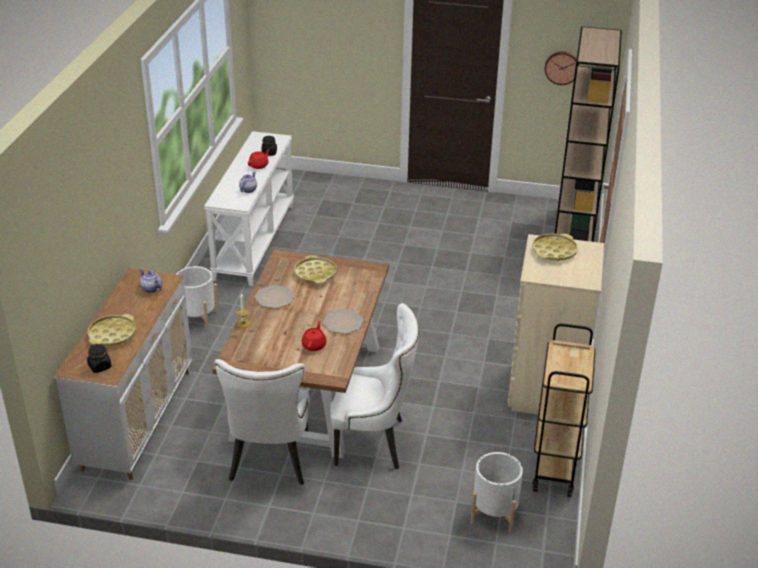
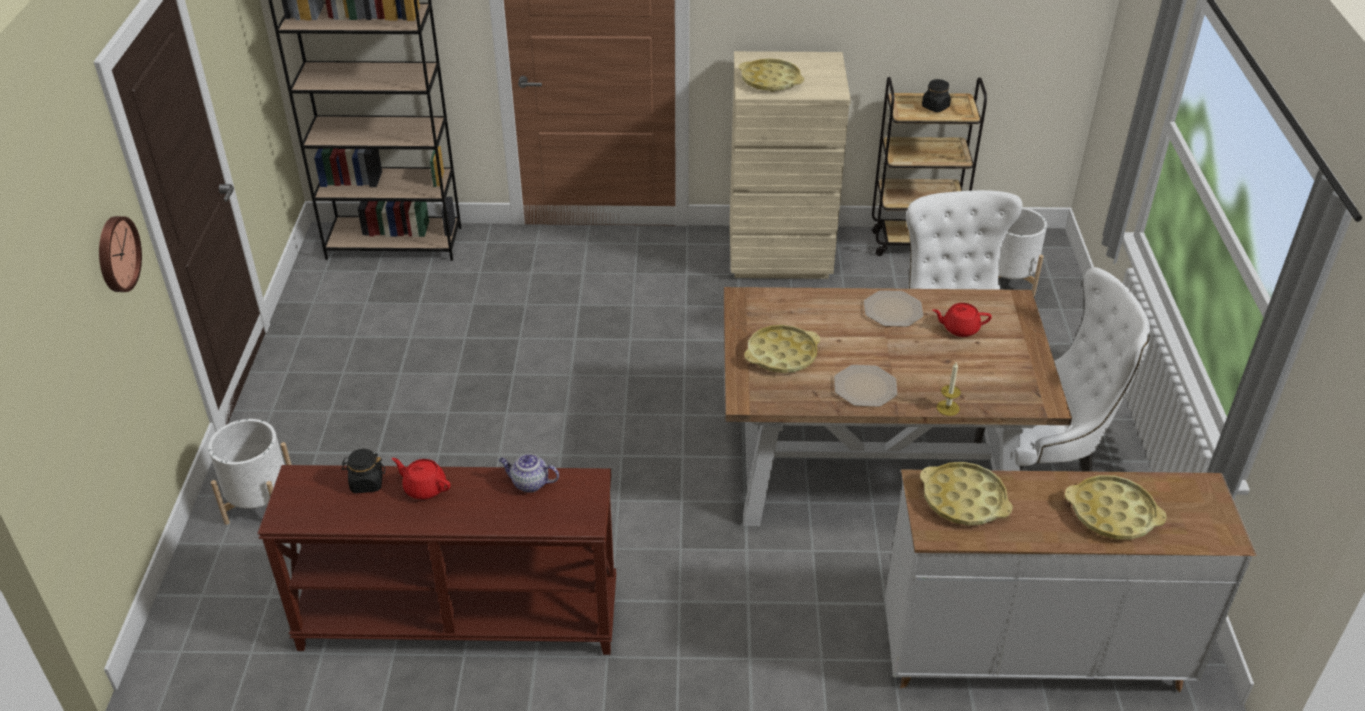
camera: 100 degrees left, 5 degrees up
black jar [87,344,111,373] -> black jar moved to [922,79,951,112]
teapot [139,269,162,293] -> yellow tray [920,462,1013,525]
white planter [176,266,219,331] -> white planter moved to [208,419,292,525]
white console table [204,131,294,286] -> brown console table [257,465,616,655]
wall clock [545,51,580,85] -> wall clock moved to [99,216,142,292]

